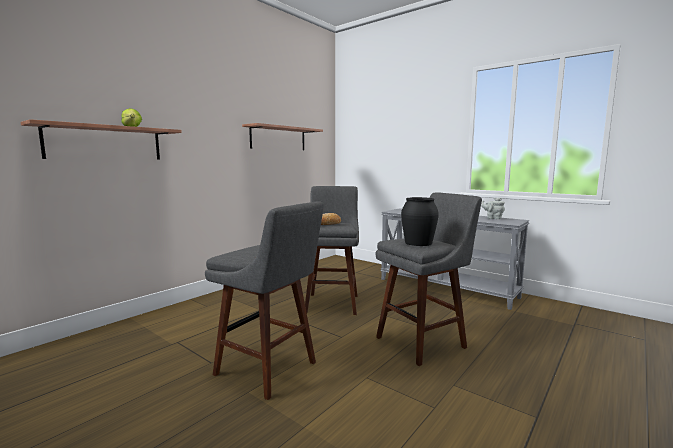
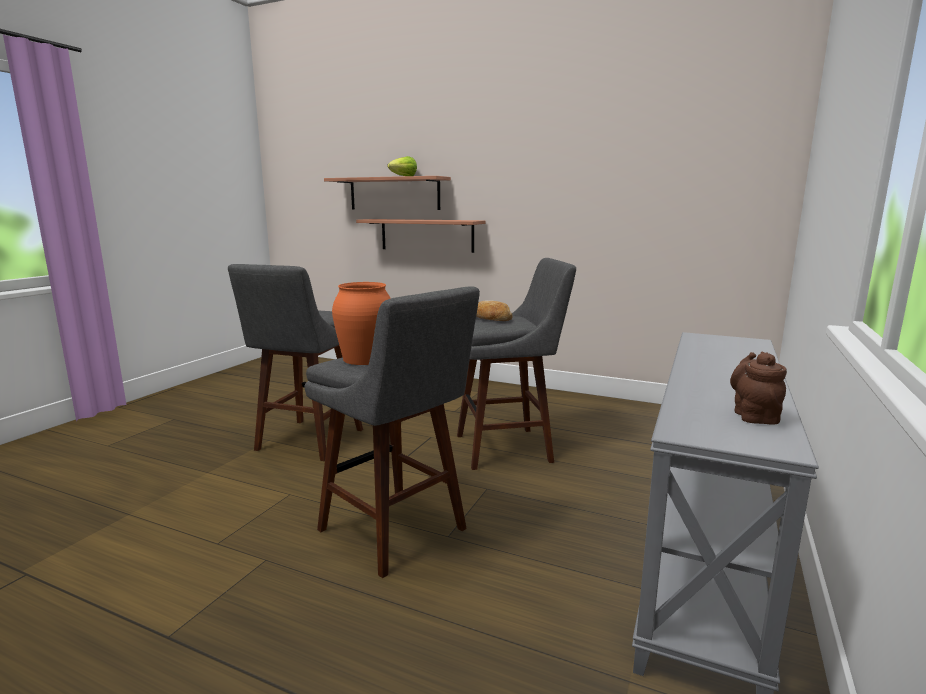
camera: 75 degrees right, 5 degrees up
shelf [242,123,323,150] -> shelf moved to [356,219,485,253]
black vase [401,197,439,246] -> orange vase [332,282,391,365]
grey teapot [481,198,505,219] -> brown teapot [730,352,787,424]

